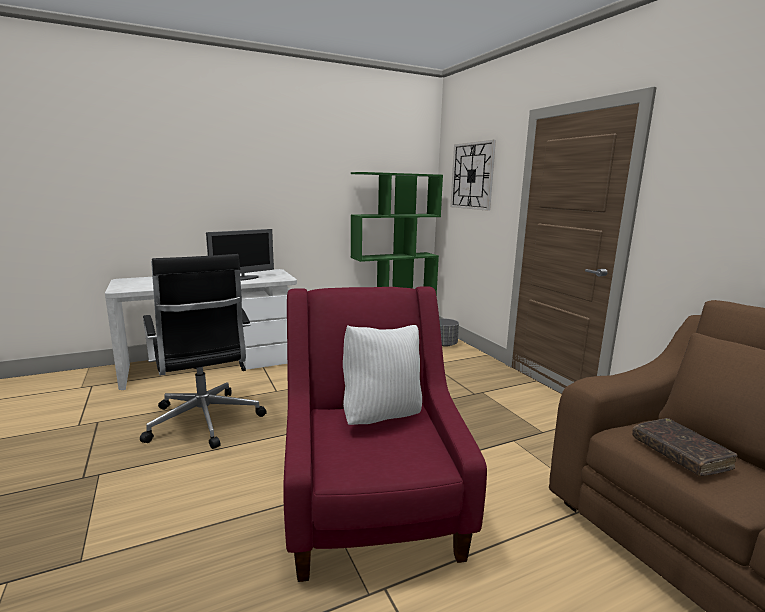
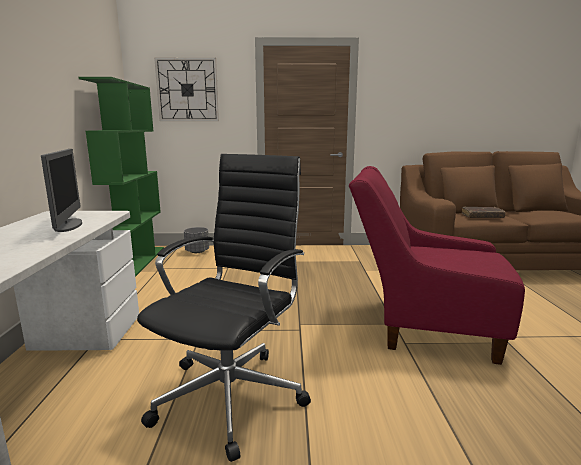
camera: 65 degrees left, 0 degrees up
black office chair [140,254,267,449] -> black office chair turned 60 degrees counterclockwise [137,154,311,462]
white pillow [343,325,422,425] -> none

